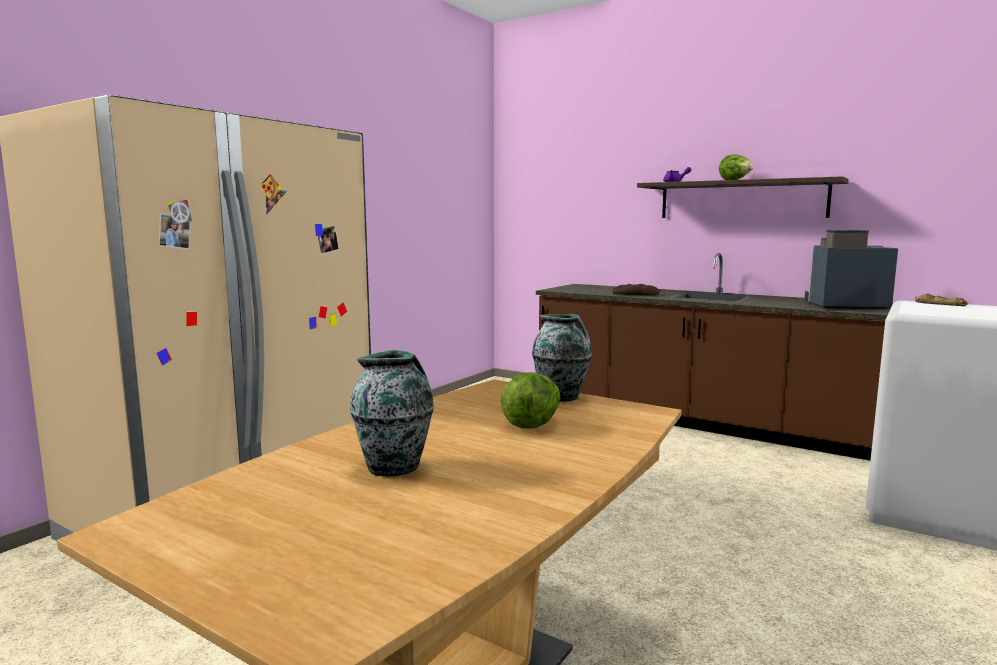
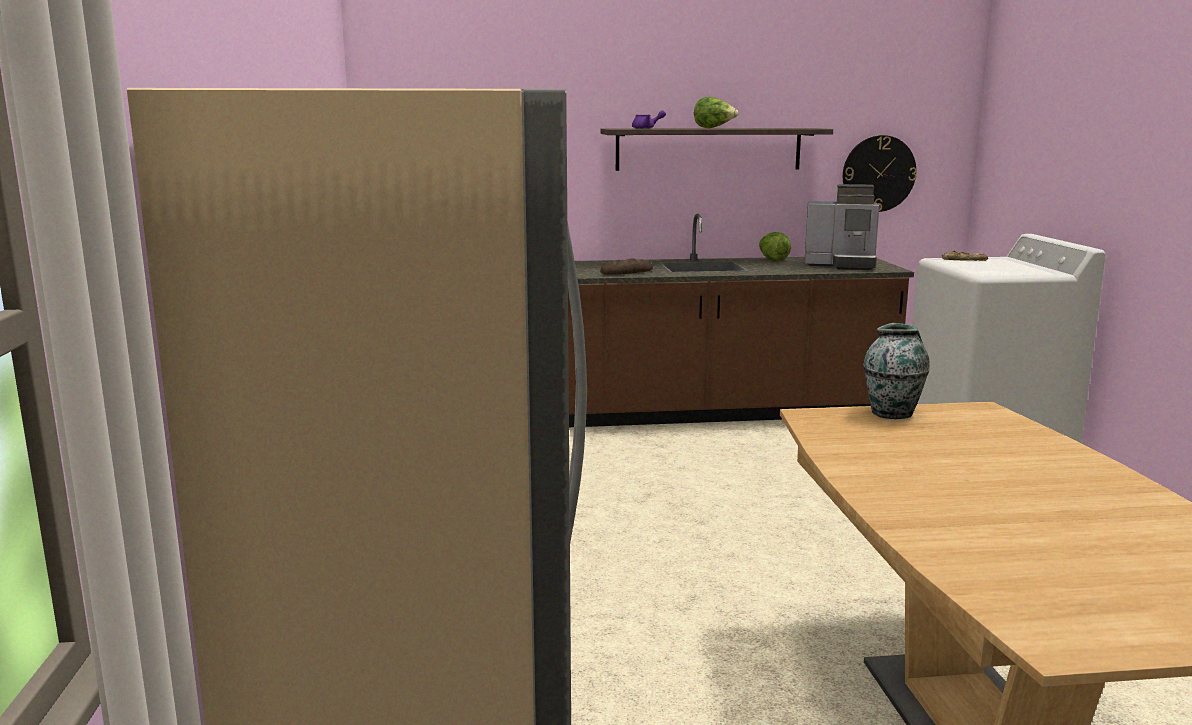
camera: 40 degrees left, 5 degrees up
vase [350,350,434,476] -> none
lettuce [501,372,561,429] -> lettuce moved to [759,232,791,261]
coffee machine [804,230,898,309] -> coffee machine turned 135 degrees counterclockwise [804,184,880,270]
none -> wall clock [843,135,917,212]

